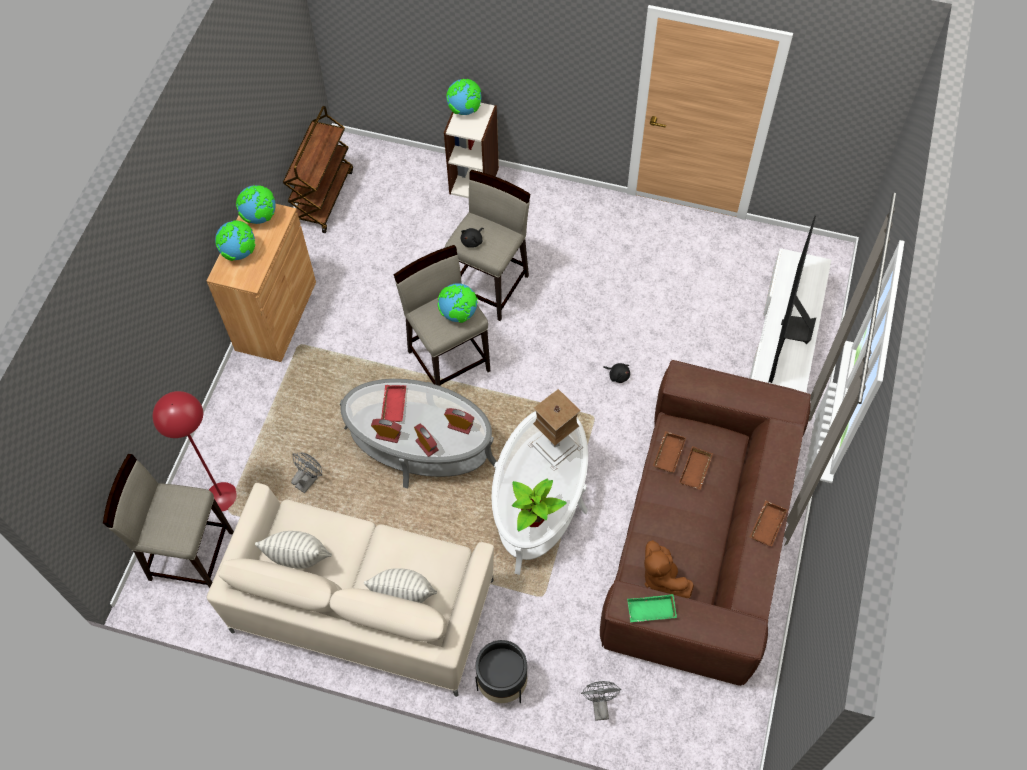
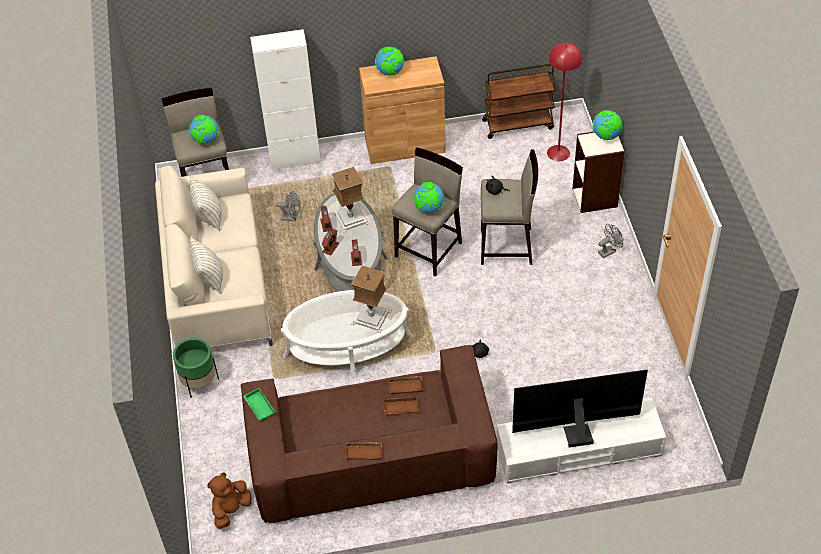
camera: 65 degrees right, 10 degrees down
red floor lamp [153,391,237,511] -> red floor lamp moved to [547,42,582,161]
globe [236,185,276,224] -> globe moved to [189,115,219,144]
red tray [381,385,406,422] -> table lamp [331,167,370,233]
black planter [475,640,527,703] -> green planter [173,338,219,398]
potted plant [512,479,567,531] -> none
grey fan [581,681,621,721] -> grey fan moved to [598,224,623,258]
brown plush toy [644,540,694,598] -> brown plush toy moved to [207,472,252,529]
none -> white cabinet [250,29,321,170]

